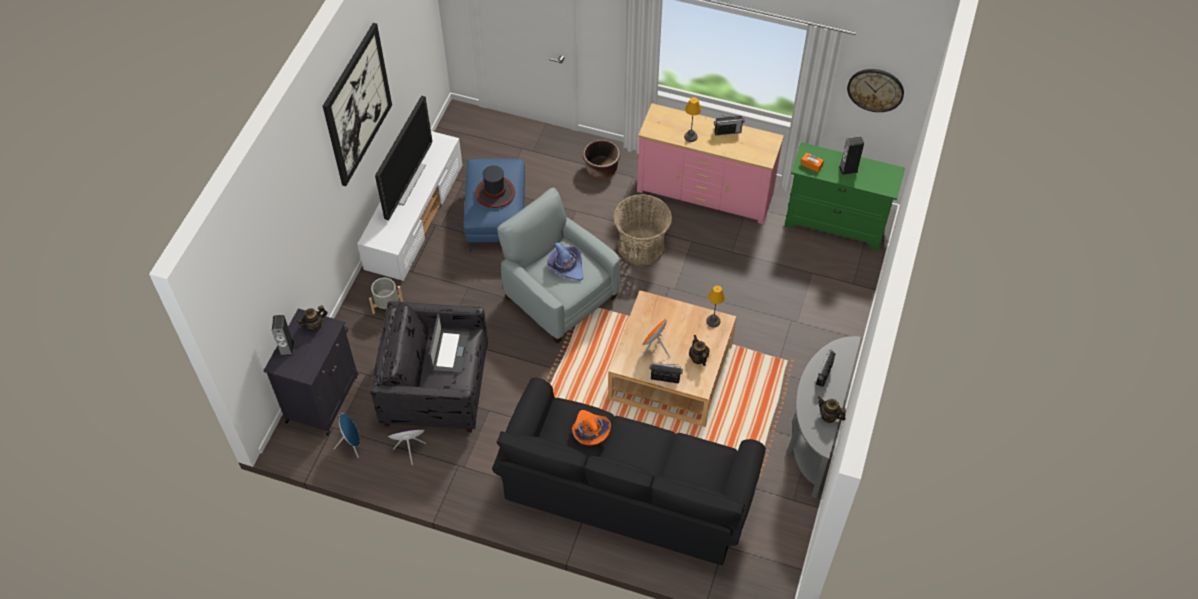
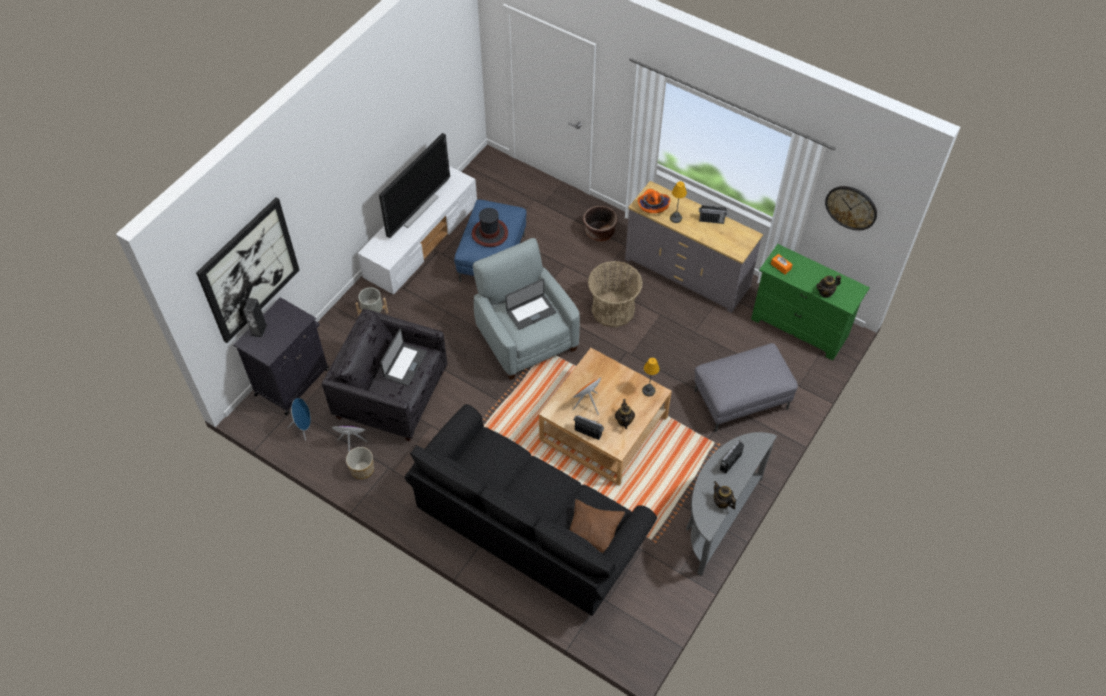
camera: 15 degrees right, 0 degrees up
teapot [297,305,328,332] -> teapot moved to [816,275,841,298]
picture [323,23,392,186] -> picture moved to [196,198,300,343]
purple hat [547,242,583,280] -> laptop [505,279,556,330]
orange hat [572,410,611,446] -> orange hat moved to [638,189,671,213]
pink dresser [637,103,784,224] -> grey dresser [625,181,763,313]
speaker [839,136,864,175] -> none
none -> planter [346,447,374,479]
none -> brown pillow [570,499,625,553]
none -> grey ottoman [695,343,798,432]

